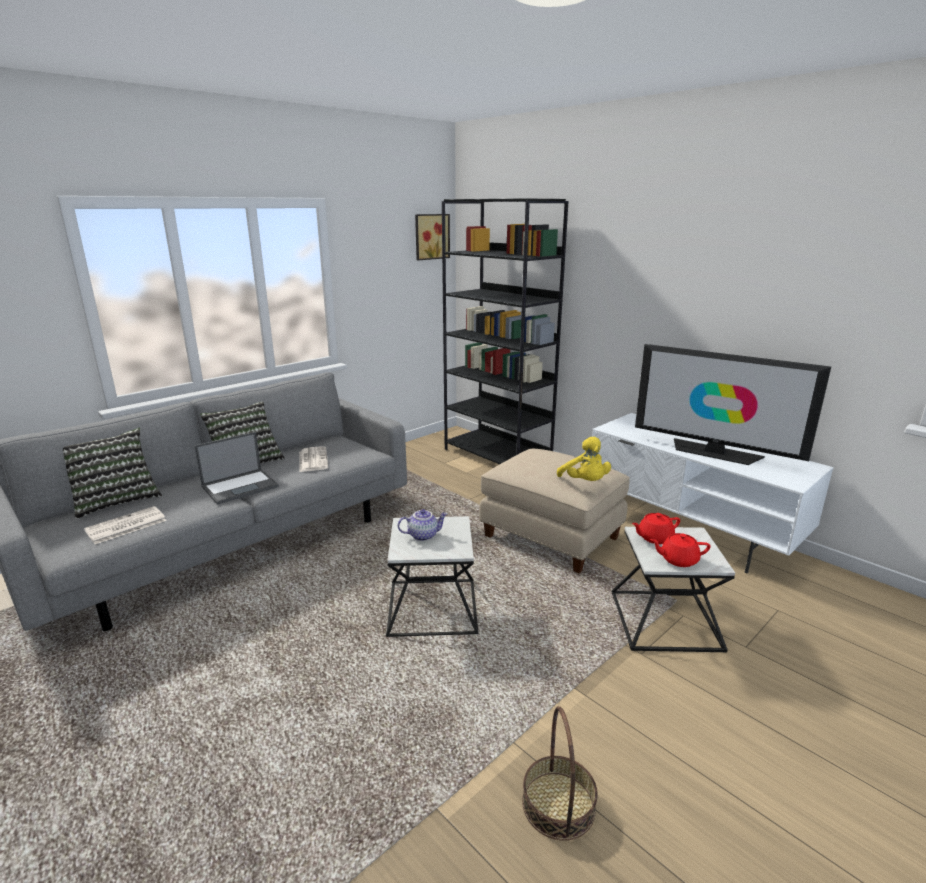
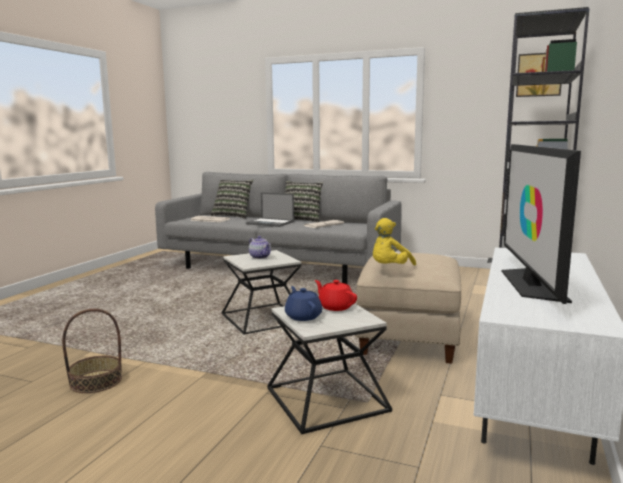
camera: 65 degrees right, 10 degrees down
red teapot [650,533,711,567] -> blue teapot [285,286,322,321]

